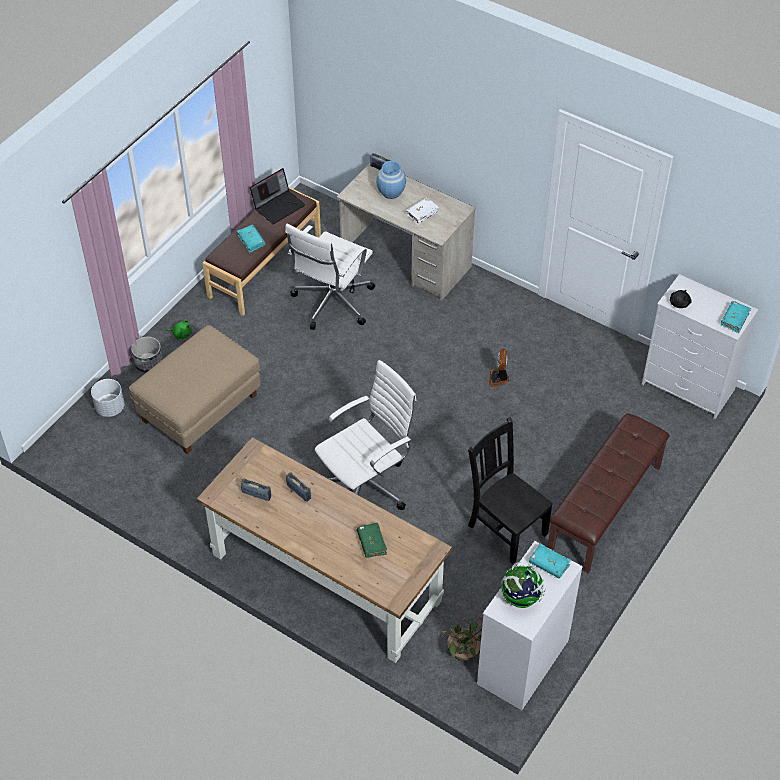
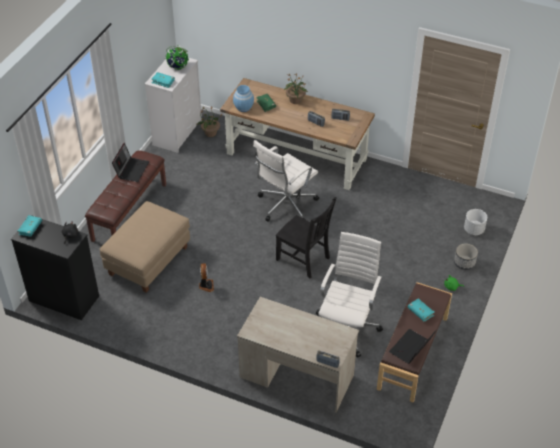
camera: 170 degrees right, 5 degrees down
beige ottoman [129,325,261,454] -> beige ottoman moved to [100,201,190,293]
blue vase [376,161,406,199] -> blue vase moved to [233,85,254,112]
white book [406,198,439,225] -> none
black chair [468,417,553,564] -> black chair moved to [276,197,337,278]
white dresser [642,274,758,419] -> black dresser [11,215,99,320]
none -> laptop [112,143,149,182]
none -> potted plant [284,73,308,104]

